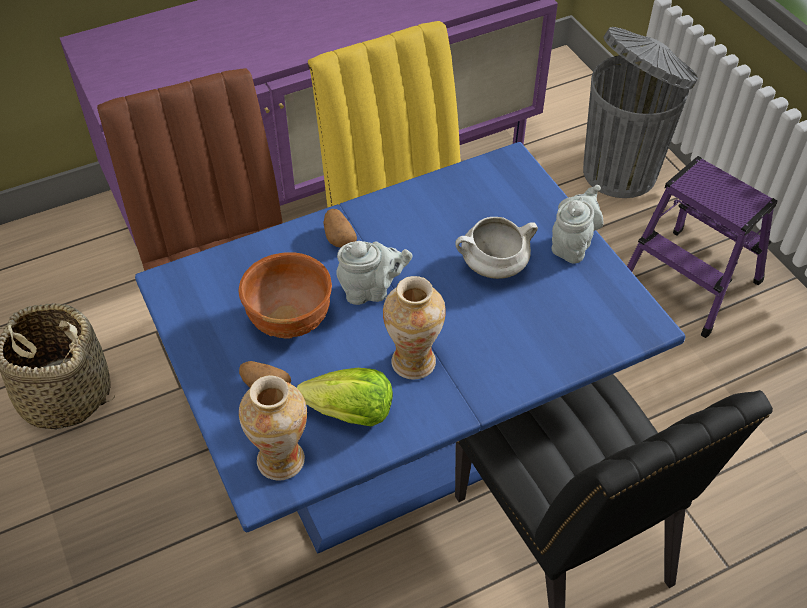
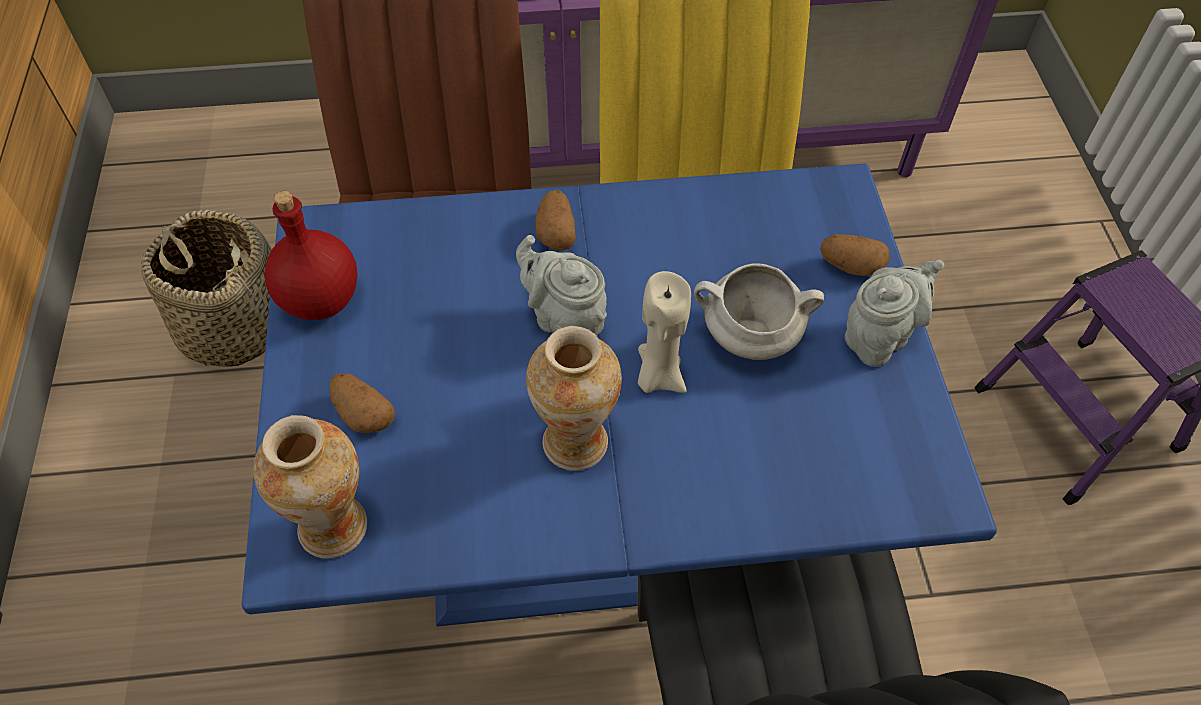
camera: 20 degrees right, 5 degrees up
brown bowl [238,252,332,339] -> none
lettuce [297,368,393,426] -> none
grey teapot [336,241,412,305] -> grey teapot turned 150 degrees counterclockwise [516,235,607,335]
grey trash can [583,27,698,198] -> none
none -> red bottle [265,191,358,320]
none -> beige candle [638,271,691,393]
none -> potato [820,234,890,276]

